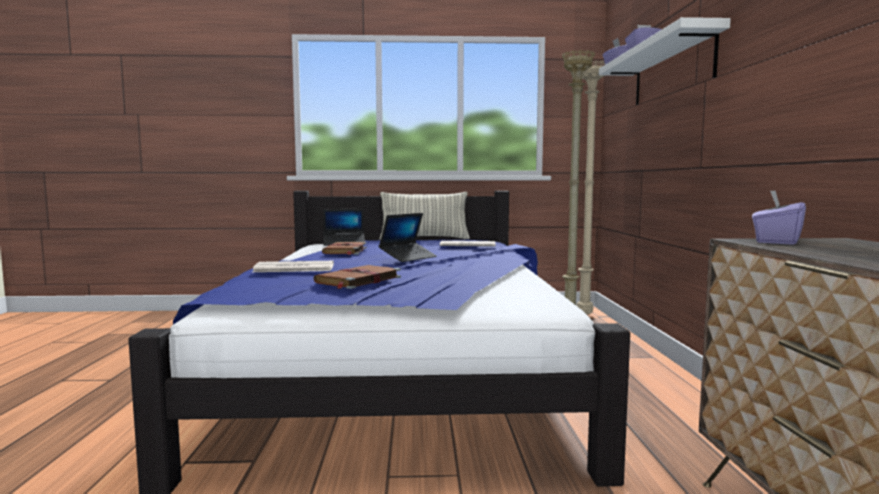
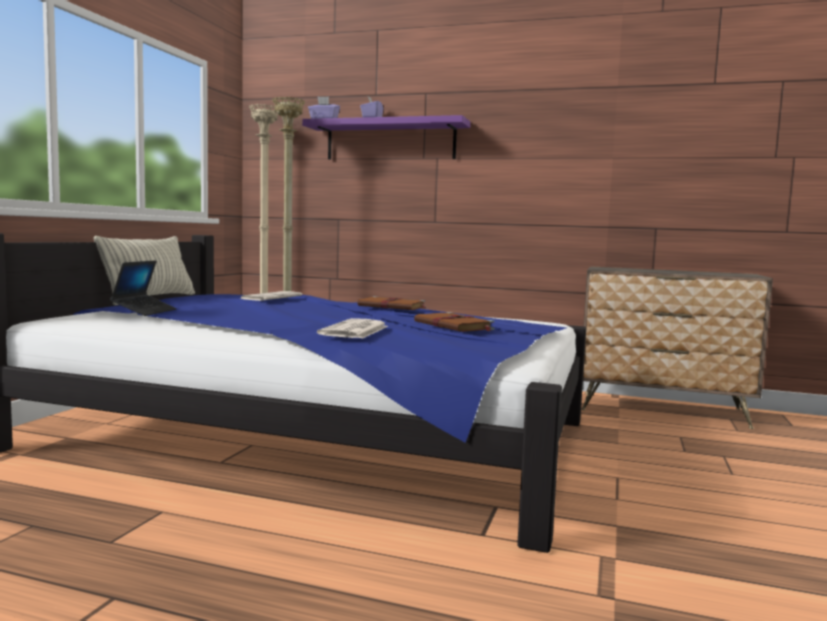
camera: 70 degrees left, 0 degrees up
brown book [322,242,367,255] -> brown book moved to [357,296,425,310]
laptop [379,213,437,262] -> none
white shelf [599,17,731,105] -> purple shelf [302,115,471,159]
purple tissue box [752,190,806,245] -> none

